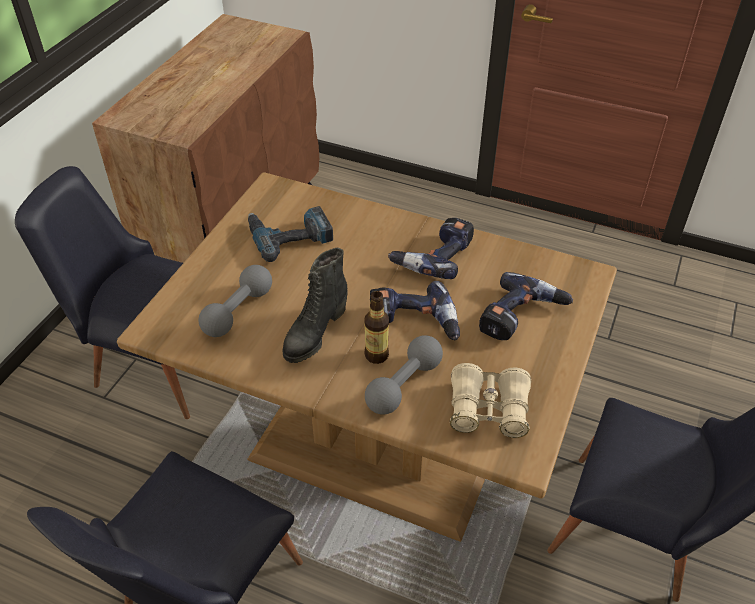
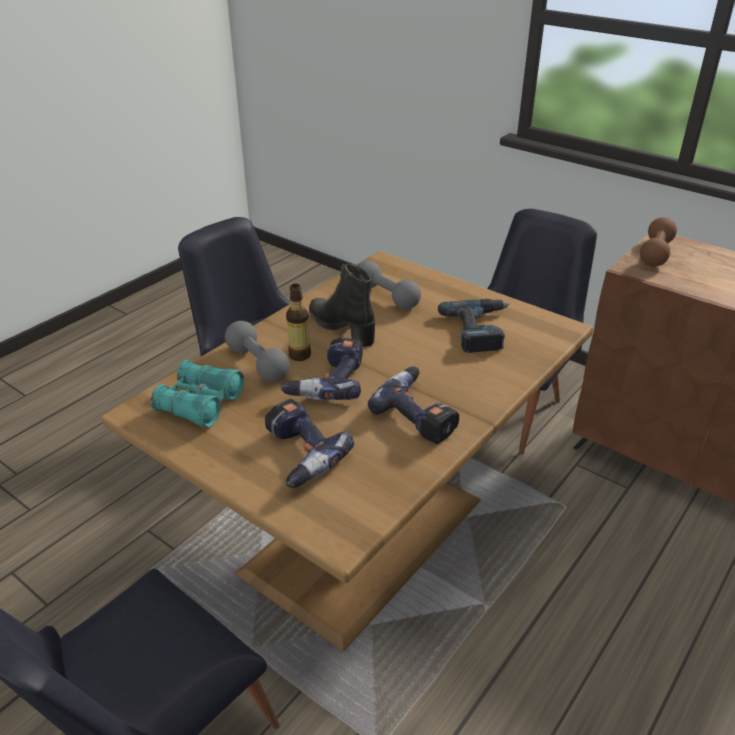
camera: 105 degrees right, 10 degrees down
beige binoculars [450,363,531,438] -> turquoise binoculars [150,360,244,427]
none -> brown dumbbell [640,217,677,267]

